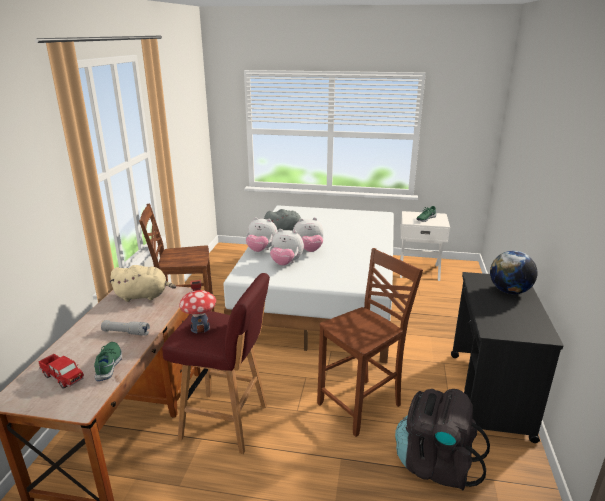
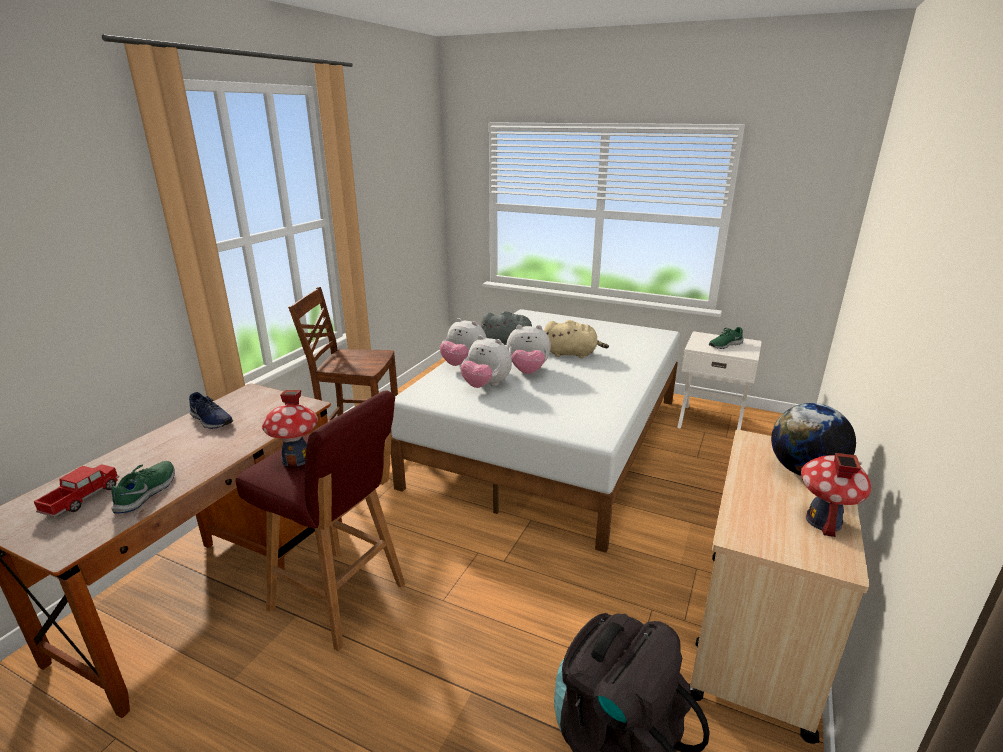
camera: 15 degrees right, 0 degrees up
toy truck [39,354,84,389] -> toy truck turned 120 degrees counterclockwise [34,464,119,517]
grey flashlight [101,320,150,336] -> none
beige plush toy [109,265,176,302] -> beige plush toy moved to [544,320,609,358]
brown chair [317,248,423,437] -> none
black cart [451,272,564,443] -> beige cart [689,429,869,744]
none -> blue shoe [189,392,233,429]
none -> toy house [801,453,871,537]

